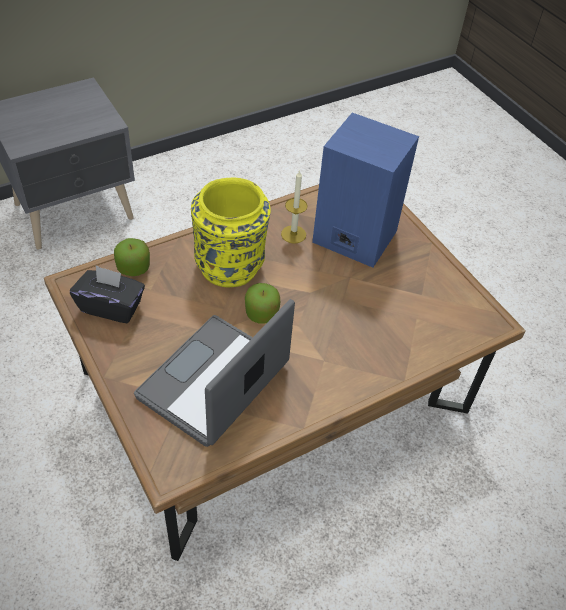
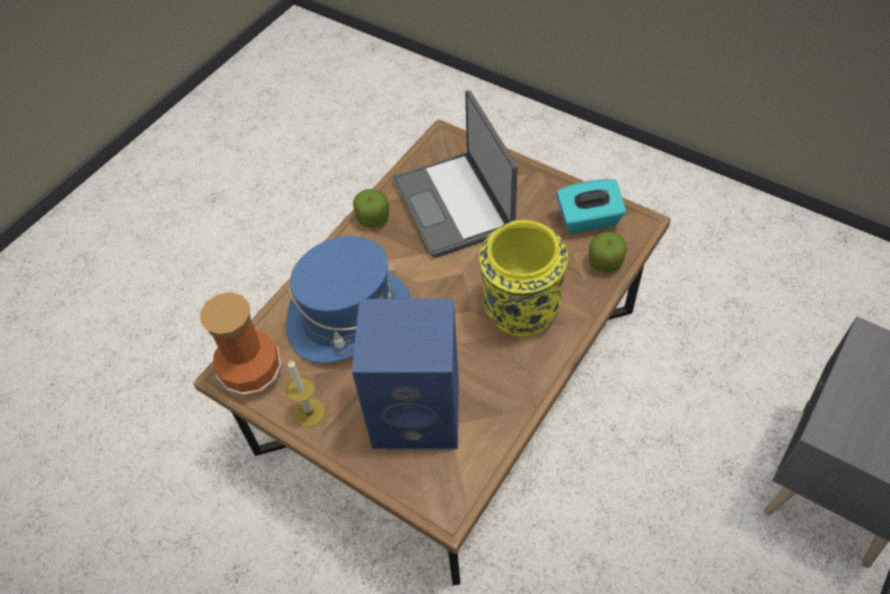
camera: 160 degrees right, 5 degrees up
black tissue box [70,266,145,323] -> turquoise tissue box [556,179,626,234]
laptop [134,299,295,447] -> laptop turned 150 degrees clockwise [393,90,518,258]
apple [245,283,280,324] -> apple moved to [353,189,389,228]
candle [281,170,308,244] -> candle moved to [287,359,325,427]
none -> vase [200,292,282,397]
none -> blue hat [286,236,411,364]

